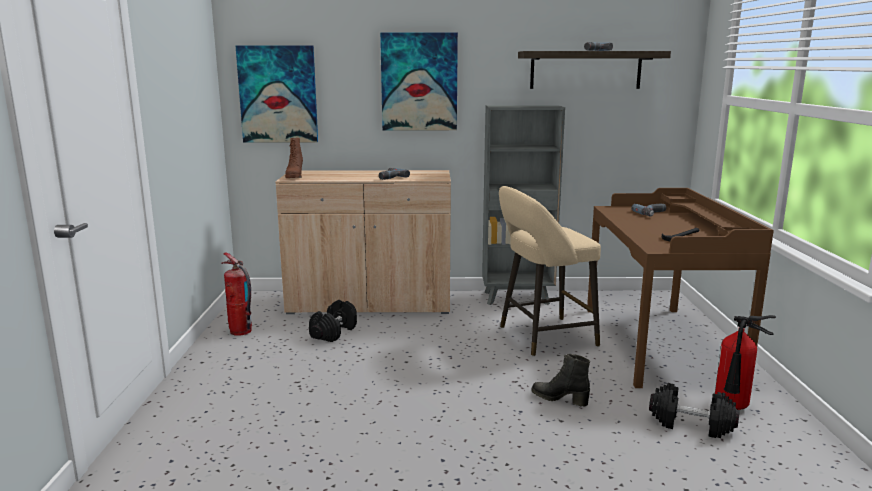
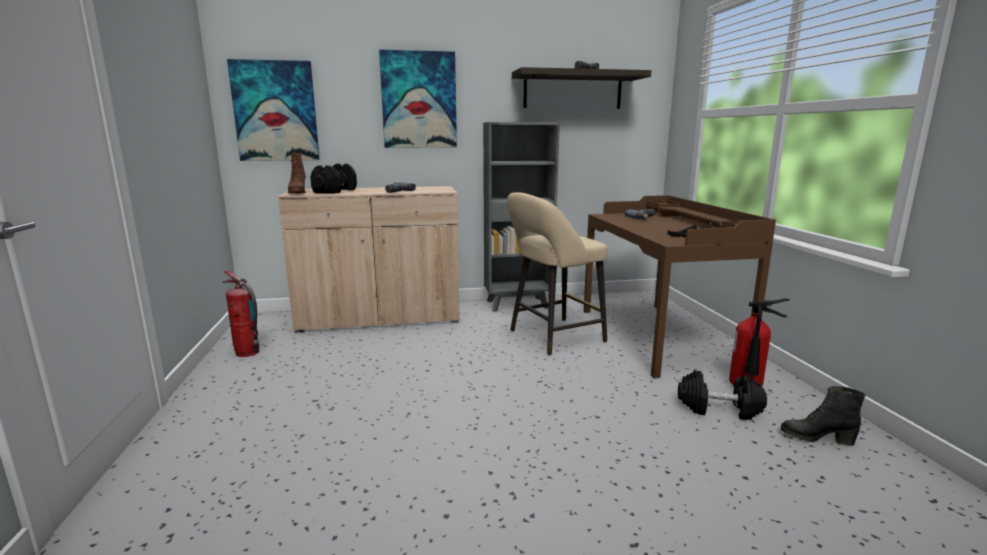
camera: 10 degrees left, 0 degrees up
black dumbbell [309,300,357,342] -> black dumbbell moved to [310,163,357,194]
black boot [531,354,590,407] -> black boot moved to [781,386,865,446]

